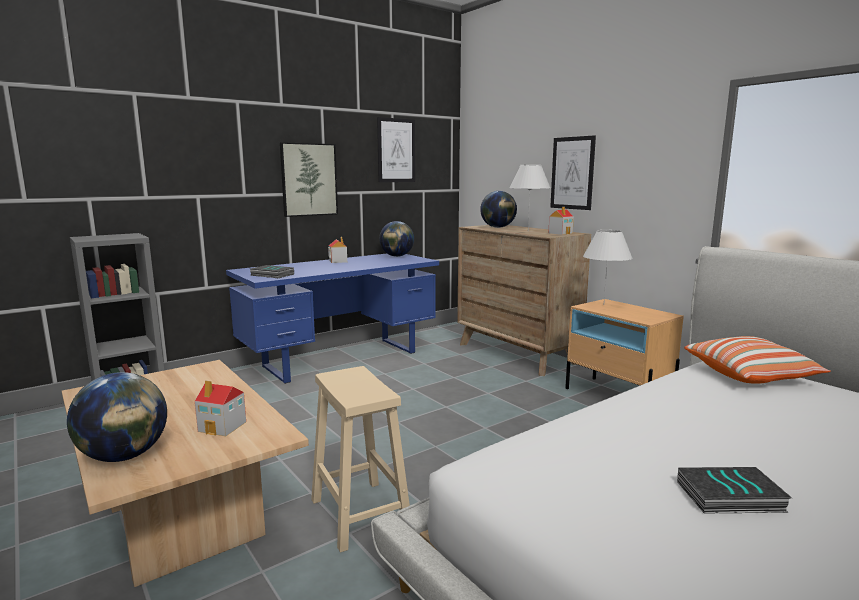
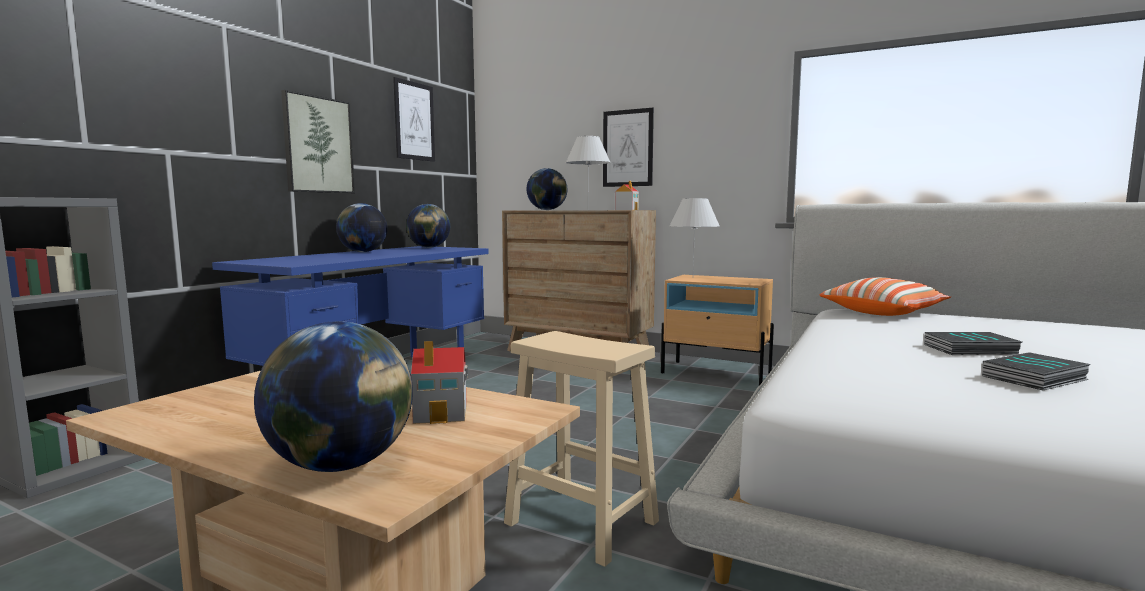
camera: 25 degrees left, 5 degrees down
book [250,265,294,278] -> book moved to [924,332,1022,355]
toy house [328,237,347,263] -> globe [336,203,387,252]

